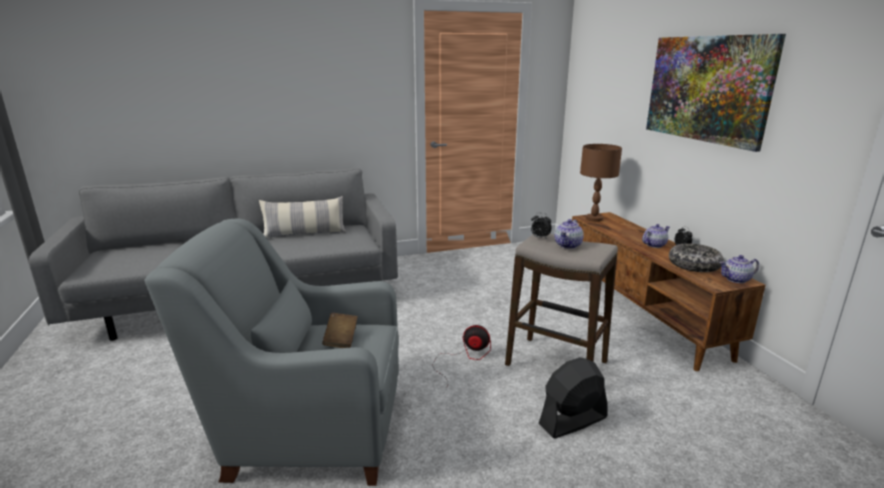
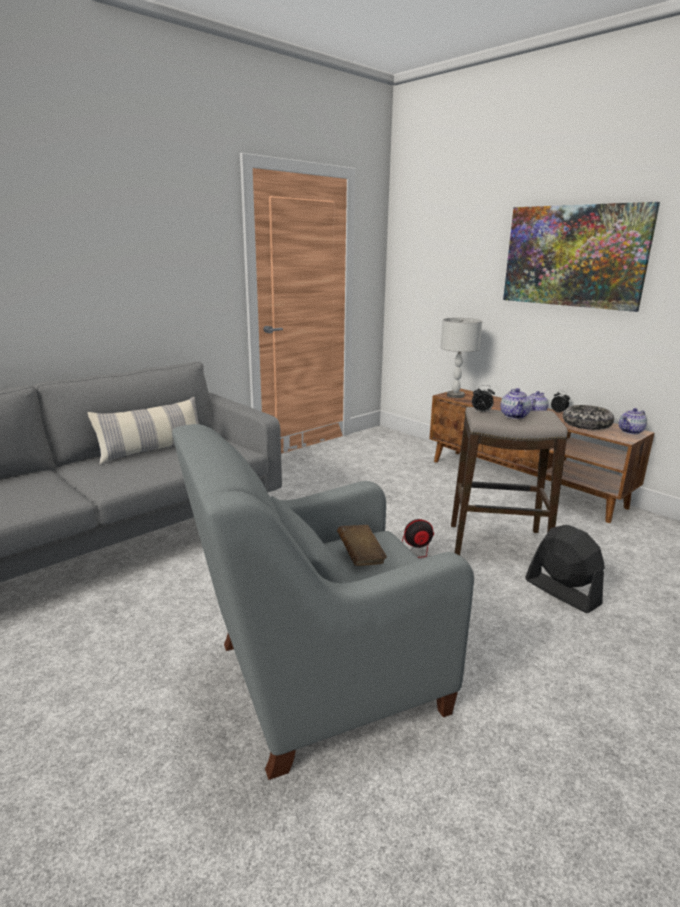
camera: 25 degrees left, 0 degrees up
black fan [538,357,608,438] -> black fan turned 105 degrees clockwise [525,525,605,613]
brown table lamp [580,144,622,222] -> grey table lamp [440,318,482,398]

